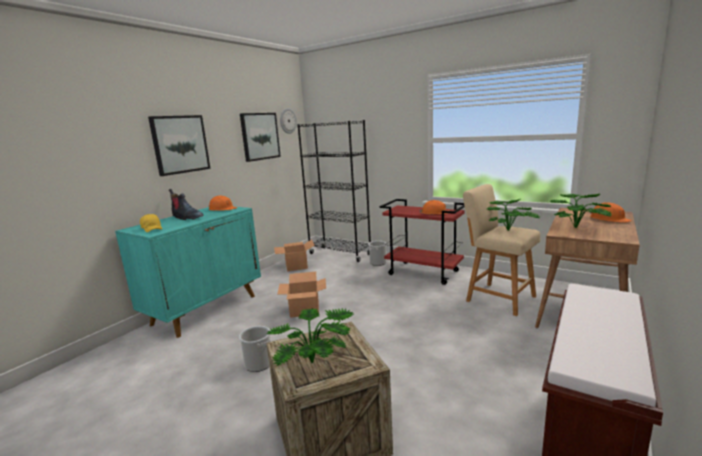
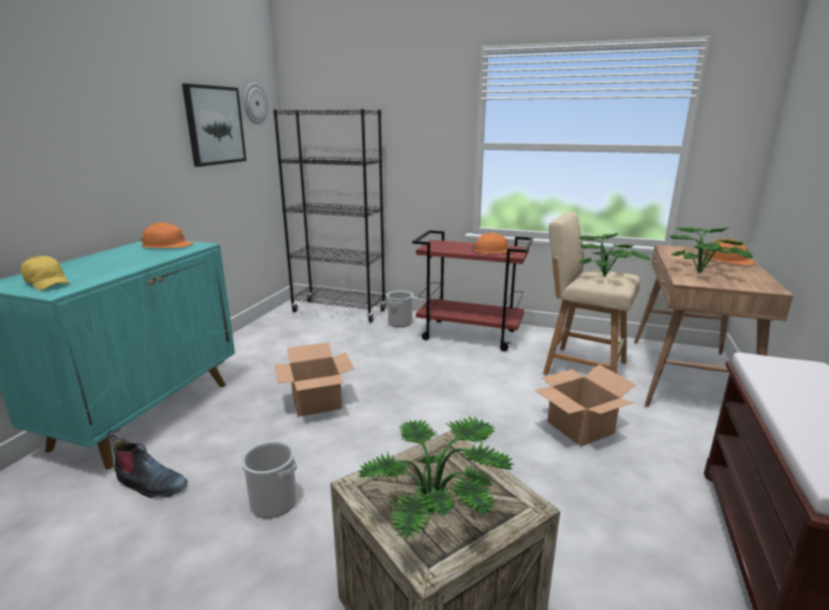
camera: 15 degrees left, 5 degrees up
picture [148,115,211,176] -> none
boot [169,189,204,220] -> boot moved to [106,429,188,498]
cardboard box [274,239,315,271] -> cardboard box moved to [535,365,636,446]

